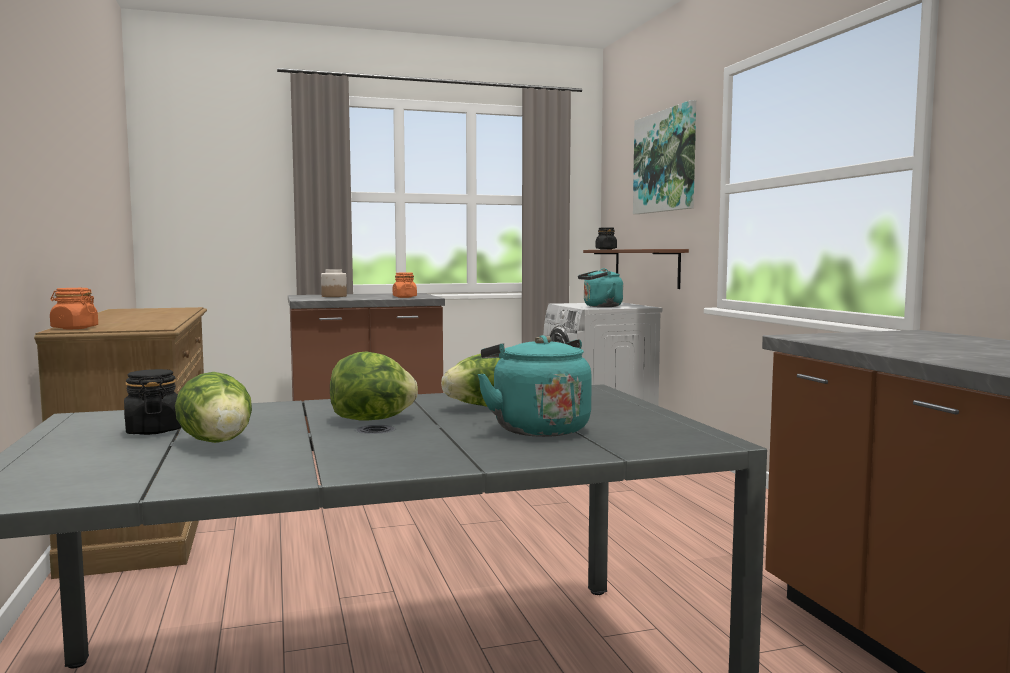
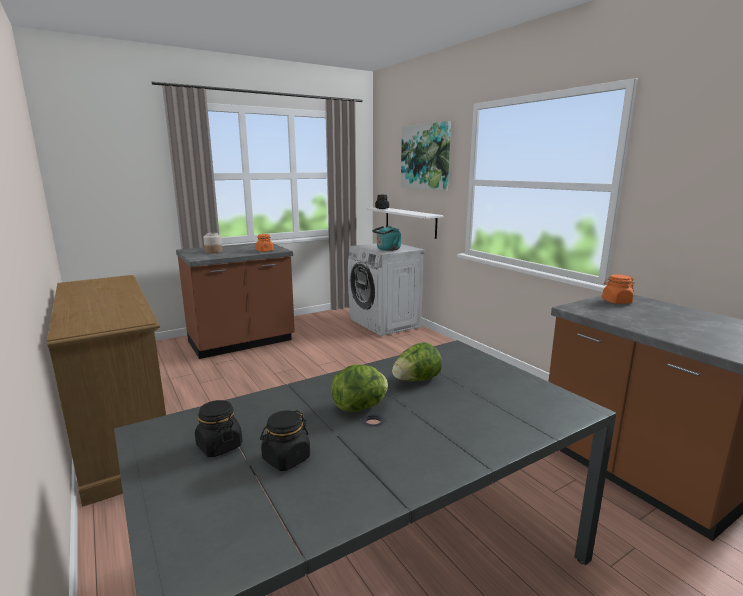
camera: 15 degrees left, 10 degrees up
orange jar [50,288,98,329] -> orange jar moved to [602,274,634,304]
lettuce [175,372,252,443] -> black jar [260,410,310,471]
turquoise kettle [477,335,592,437] -> none
brown shelf [583,249,689,289] -> white shelf [366,208,444,239]

